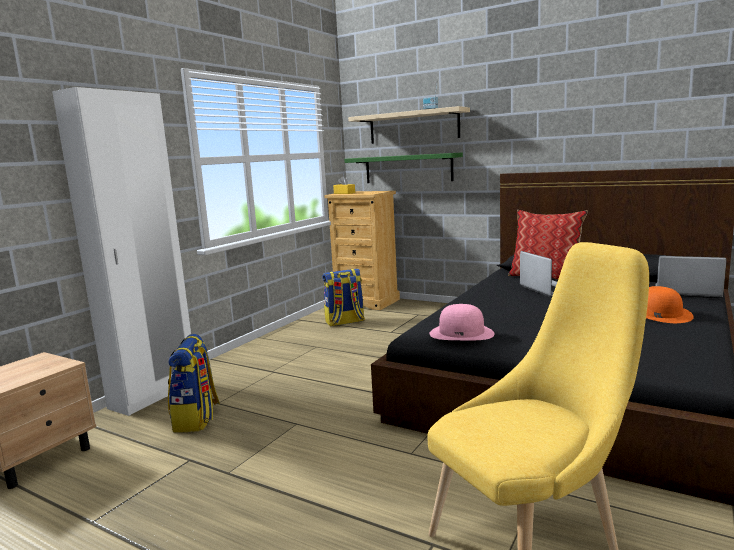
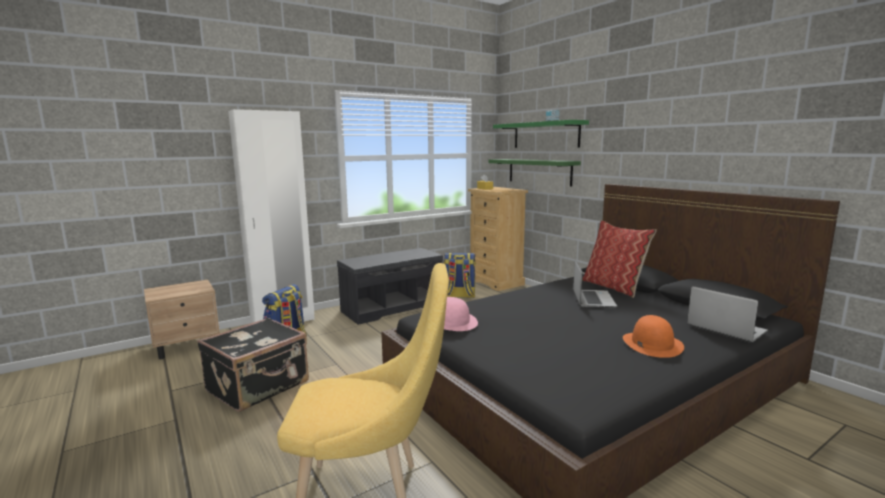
camera: 25 degrees right, 0 degrees up
beige shelf [348,106,470,144] -> green shelf [493,120,589,148]
none -> black suitcase [197,317,309,412]
none -> grey bench [337,248,443,325]

